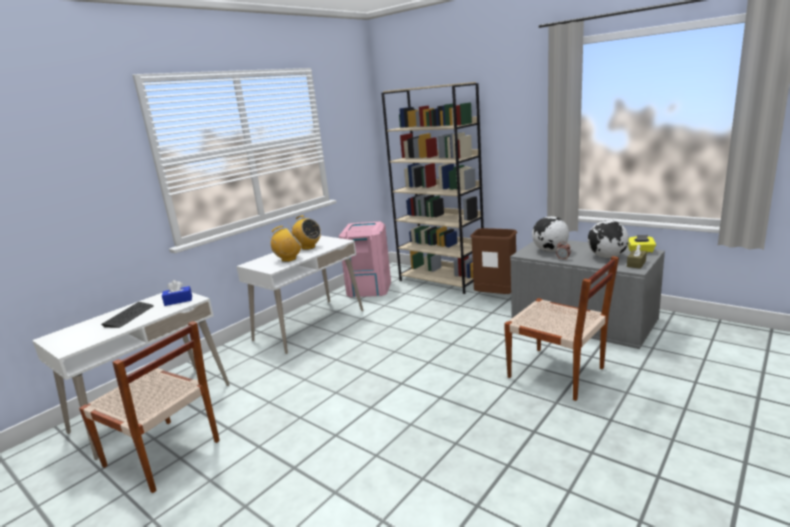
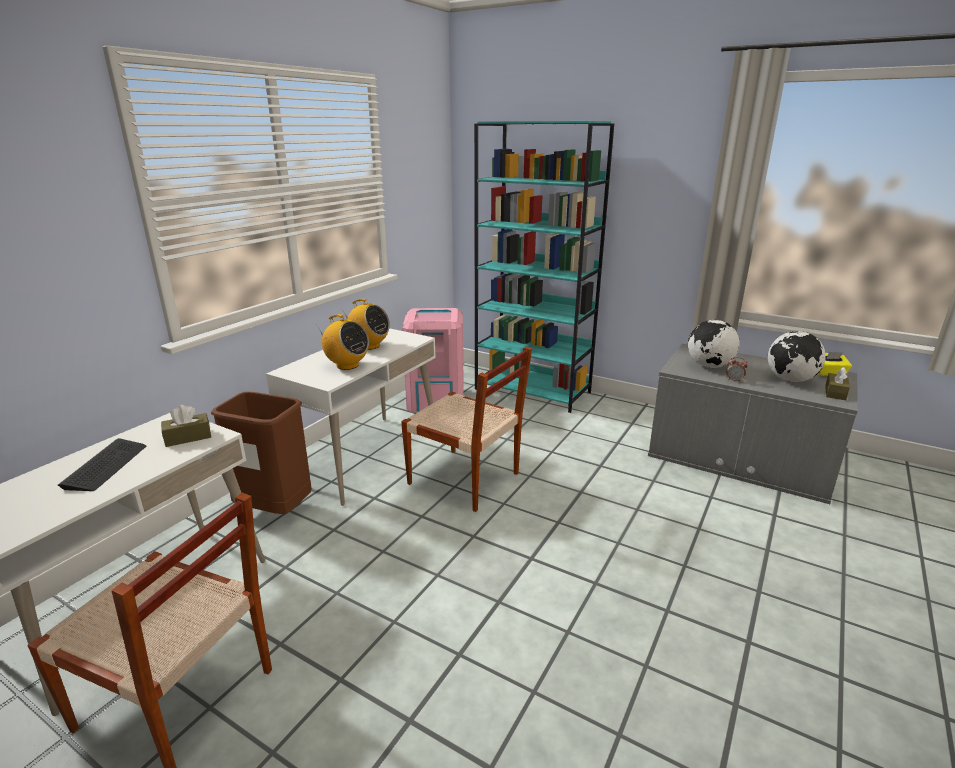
camera: 10 degrees left, 5 degrees up
blue tissue box [162,280,192,306] -> brown tissue box [161,405,211,447]
radio [269,226,302,262] -> radio turned 60 degrees clockwise [316,314,369,370]
beige bookcase [381,82,484,294] -> turquoise bookcase [474,121,614,413]
brown trash can [470,228,517,294] -> brown trash can moved to [211,392,312,514]
chair [504,256,619,401] -> chair moved to [401,346,532,512]

